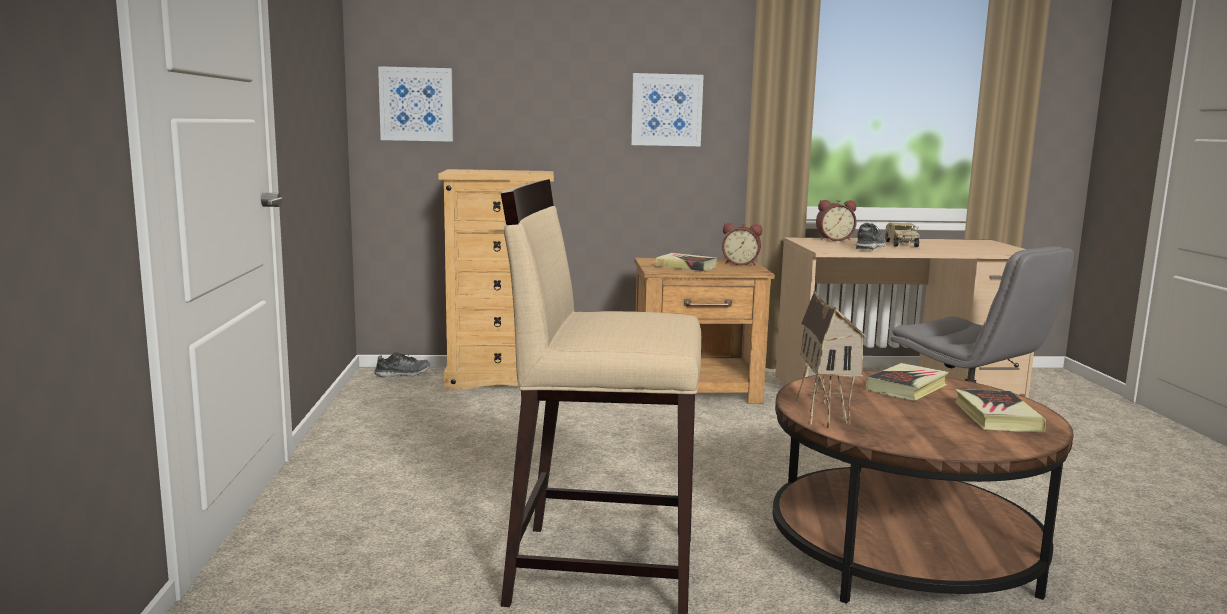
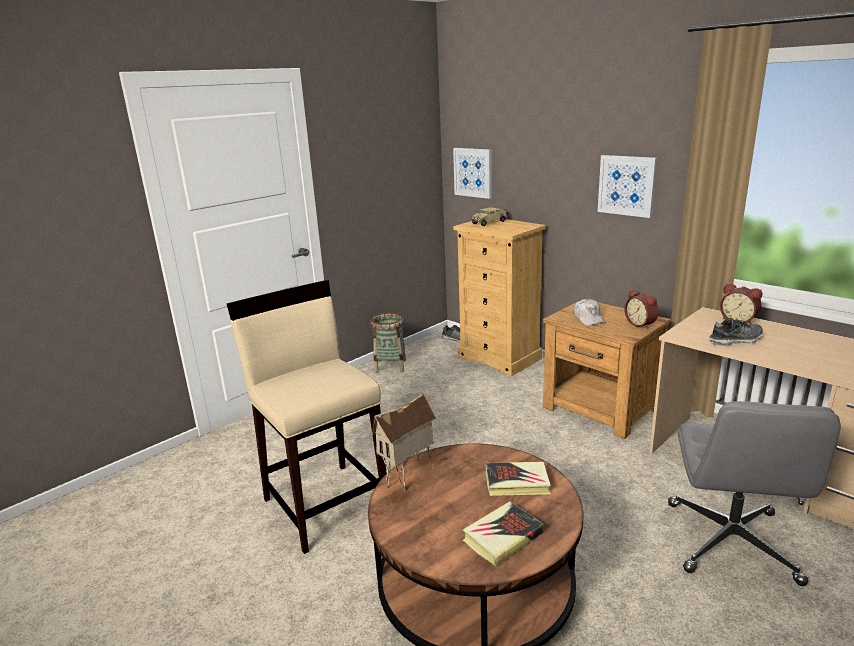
camera: 50 degrees right, 10 degrees up
book [655,253,717,271] -> white cap [573,299,606,326]
toy truck [885,223,919,247] -> toy truck moved to [472,207,508,226]
none -> basket [371,312,406,373]

